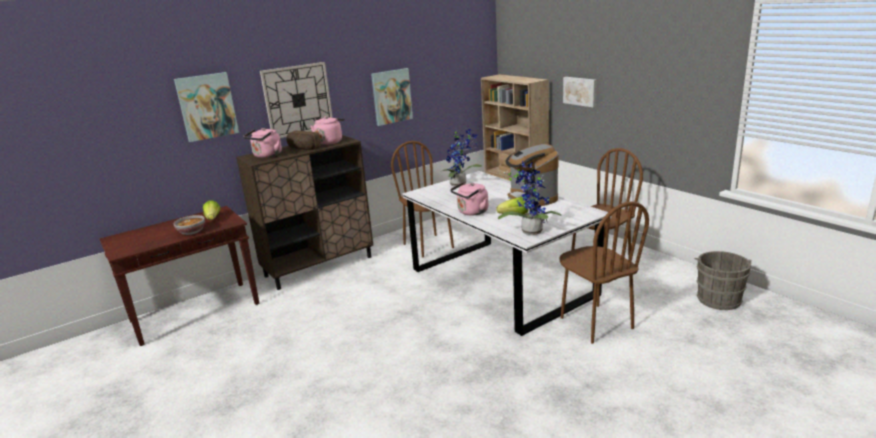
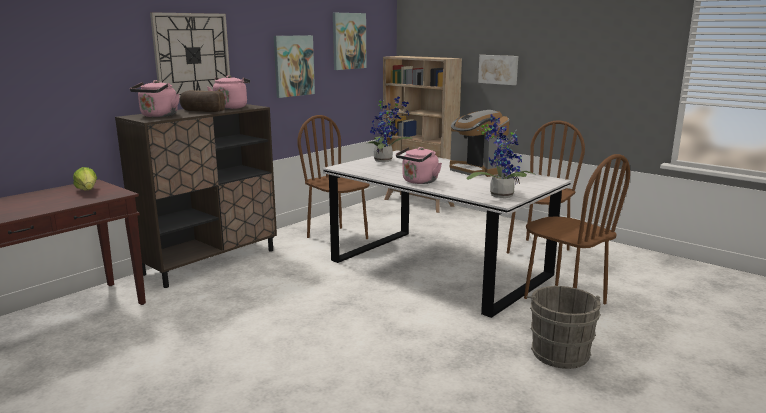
camera: 15 degrees left, 5 degrees down
picture [174,72,239,142] -> picture moved to [333,13,367,70]
bowl [174,215,205,235] -> none
lettuce [497,197,528,215] -> none
grey bucket [694,251,752,310] -> grey bucket moved to [526,286,601,369]

